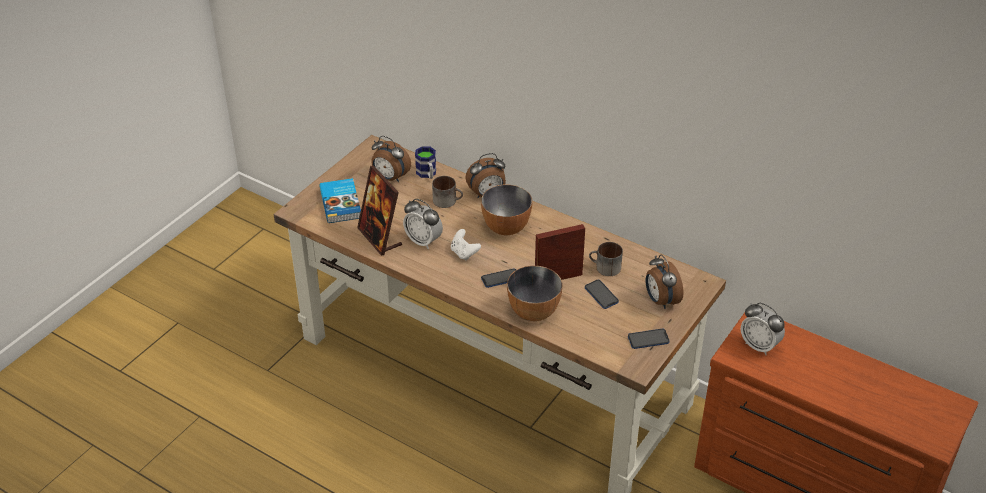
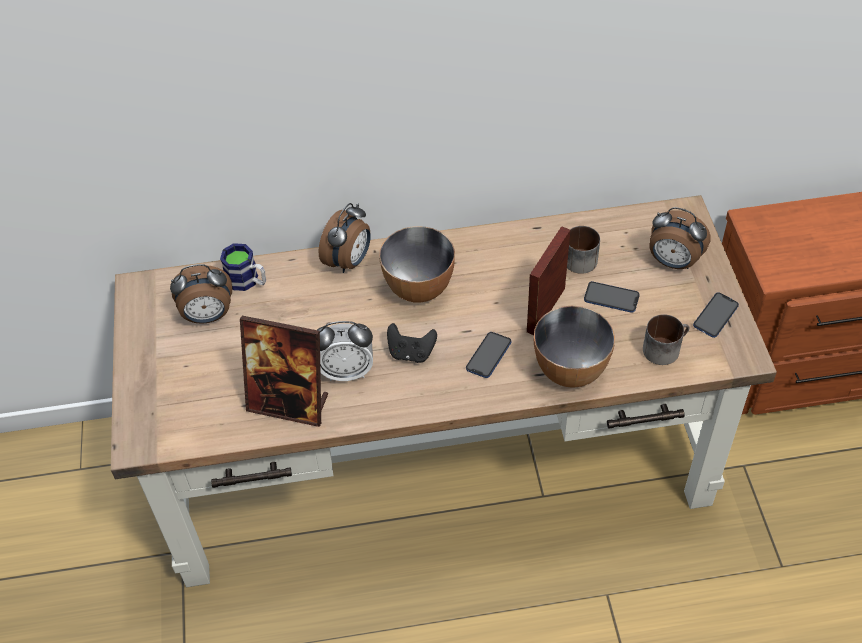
camera: 40 degrees left, 10 degrees up
book [319,178,361,223] -> none
mug [432,176,463,208] -> mug moved to [643,314,690,365]
white game controller [451,229,481,261] -> black game controller [387,323,437,363]
alarm clock [741,303,785,355] -> none

